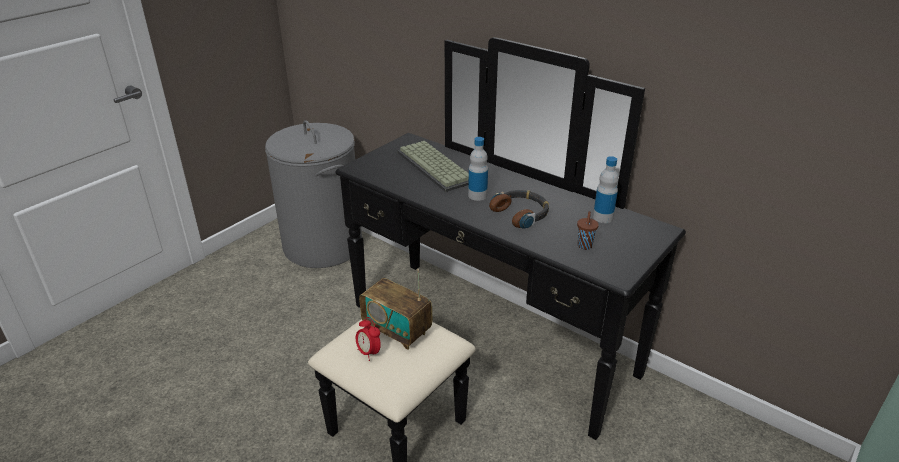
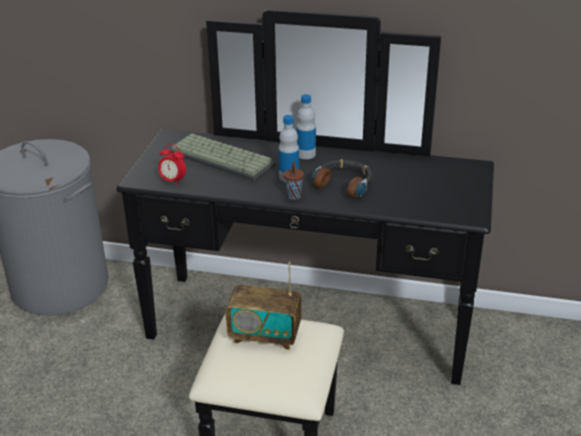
camera: 25 degrees left, 0 degrees up
alarm clock [356,317,381,361] -> alarm clock moved to [158,144,186,186]
brown cup [577,211,599,250] -> brown cup moved to [284,162,304,200]
bottle [593,156,619,223] -> bottle moved to [296,94,316,159]

